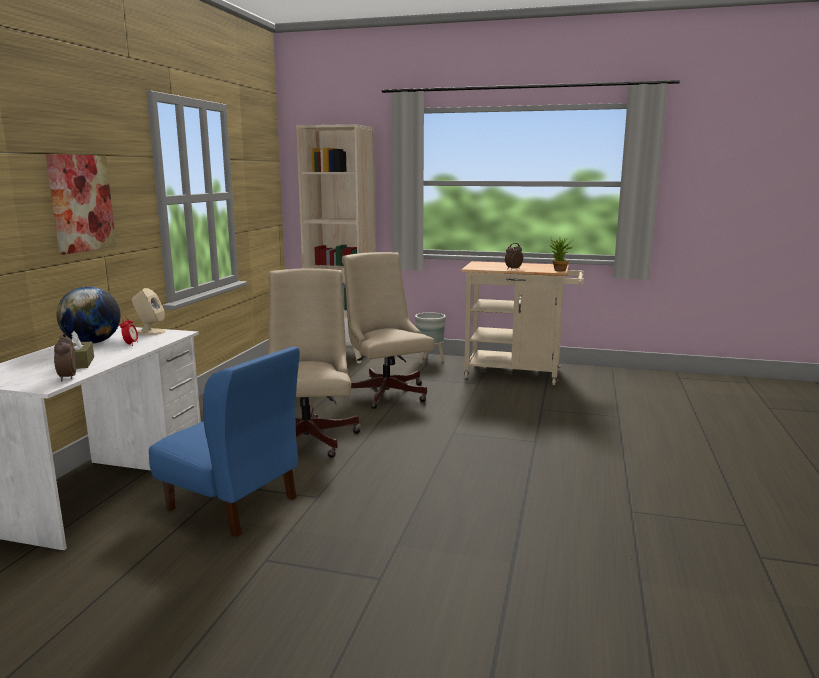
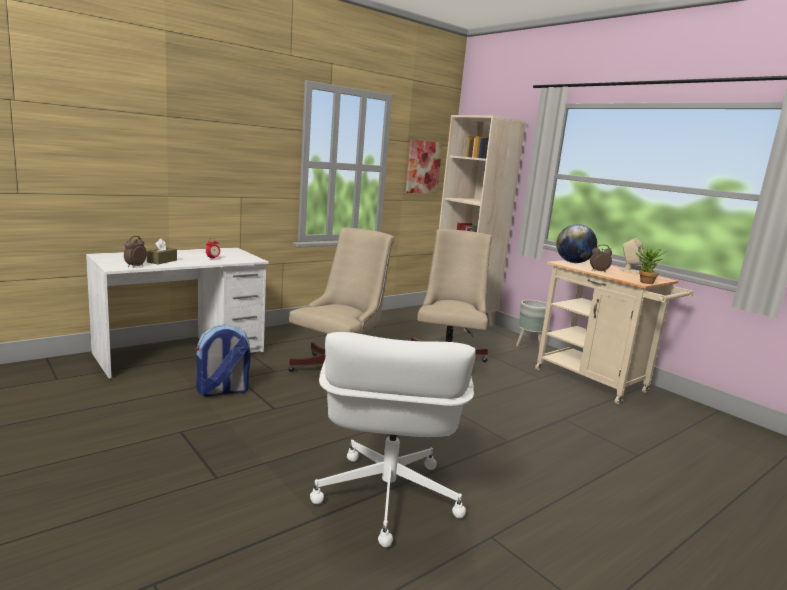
camera: 35 degrees right, 0 degrees up
picture [46,154,116,255] -> picture moved to [406,140,442,194]
globe [57,286,121,344] -> globe moved to [556,224,597,263]
beige speaker [132,288,166,335] -> beige speaker moved to [618,238,645,274]
blue chair [149,347,300,537] -> backpack [196,325,250,397]
none -> white office chair [310,332,476,547]

